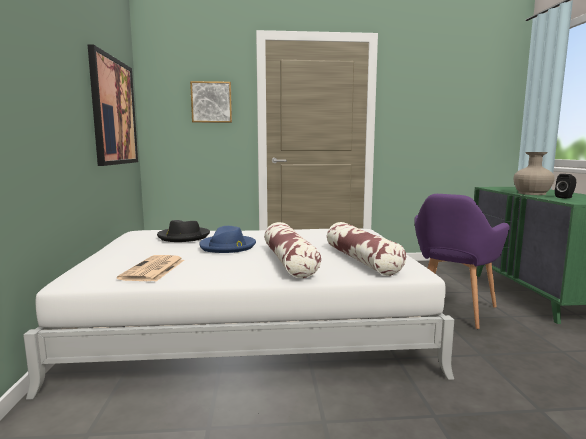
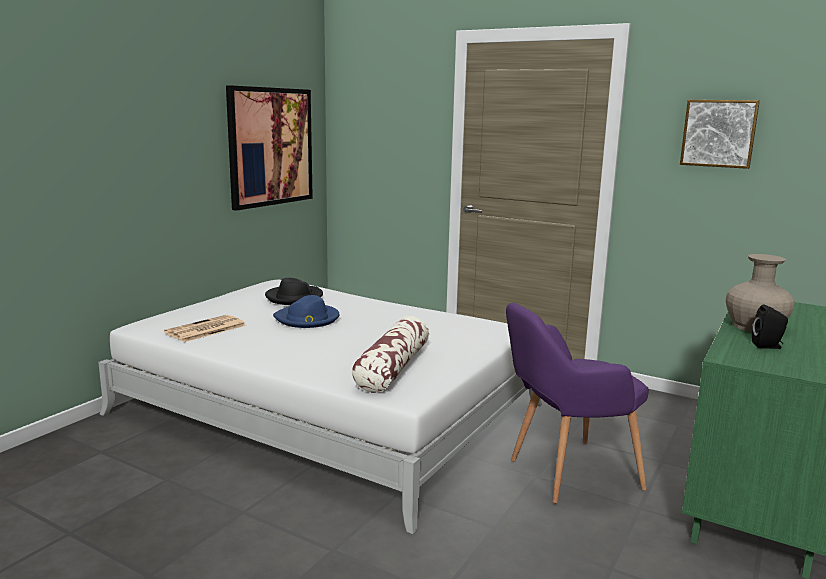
camera: 35 degrees right, 5 degrees up
picture [190,81,232,123] -> picture moved to [680,100,760,169]
pillow [264,222,321,278] -> none

